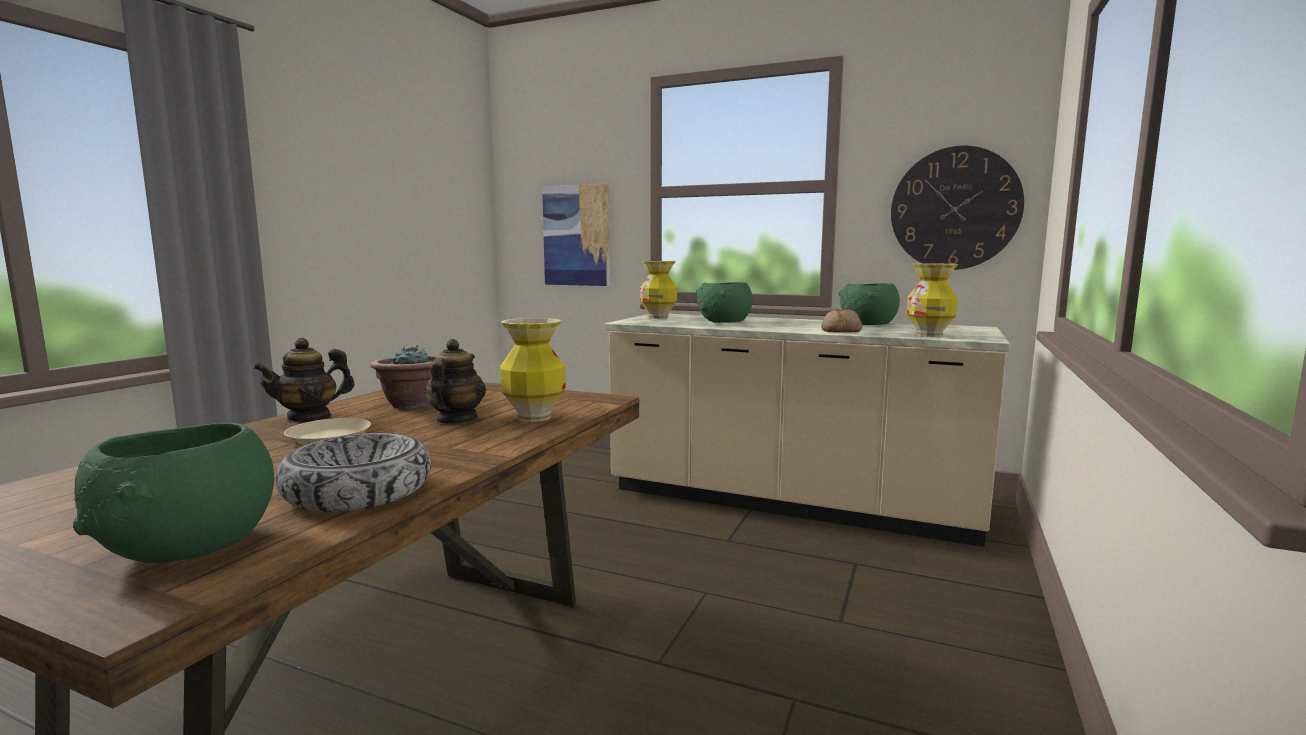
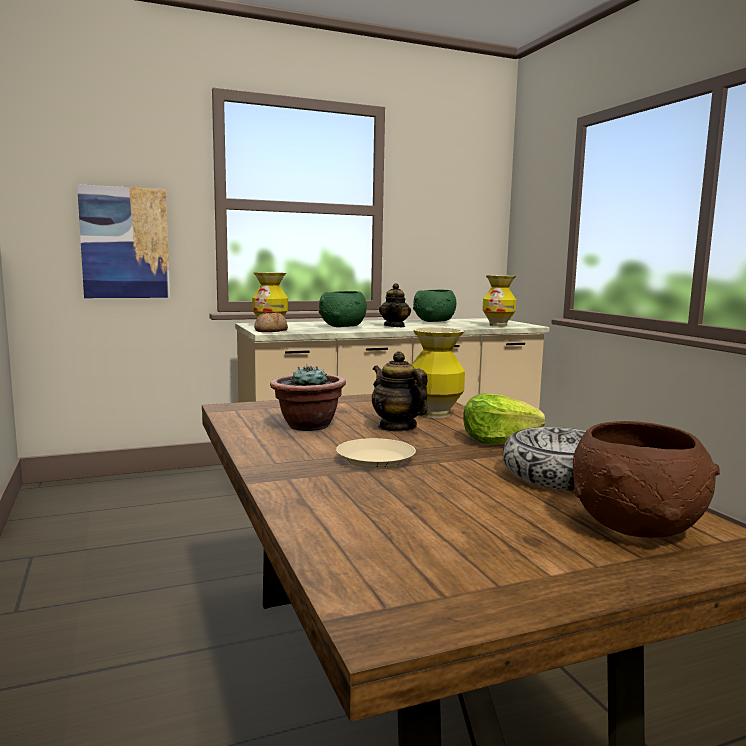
camera: 45 degrees left, 0 degrees up
green bowl [73,423,274,563] -> brown bowl [573,421,720,538]
teapot [253,338,355,423] -> teapot moved to [379,283,411,327]
bread [821,309,862,332] -> bread moved to [254,312,288,332]
wall clock [891,145,1024,270] -> none
none -> lettuce [463,393,545,445]

